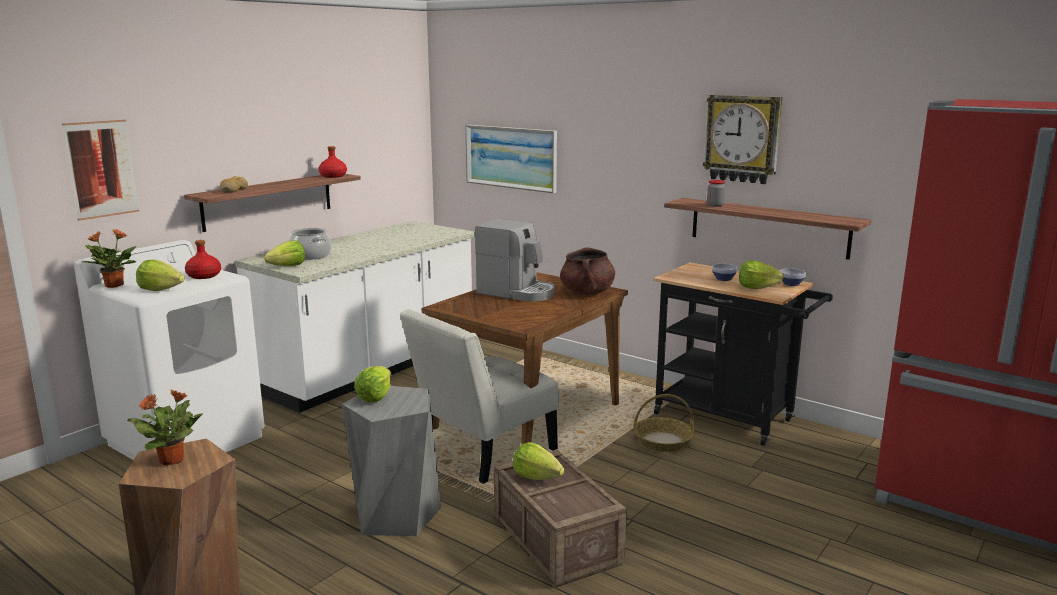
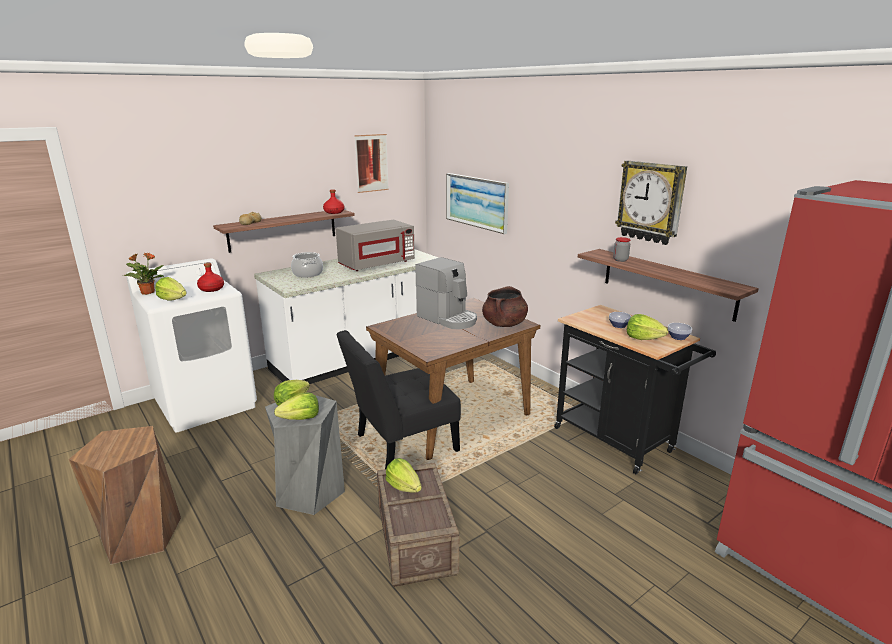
camera: 15 degrees right, 5 degrees up
picture [62,119,139,221] -> picture moved to [354,134,389,193]
potted plant [127,390,203,466] -> none
lettuce [264,240,305,266] -> lettuce moved to [274,393,319,420]
white chair [400,309,559,484] -> black chair [336,330,461,469]
basket [633,394,695,452] -> none
none -> grey microwave [336,220,415,271]

